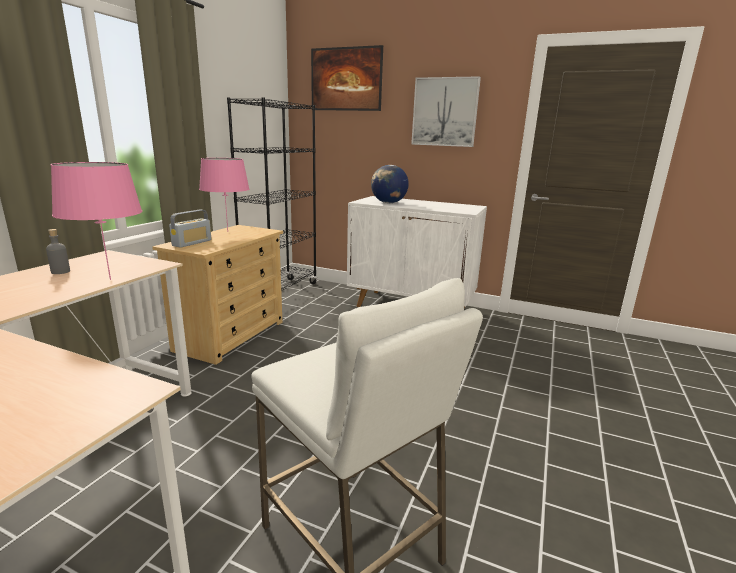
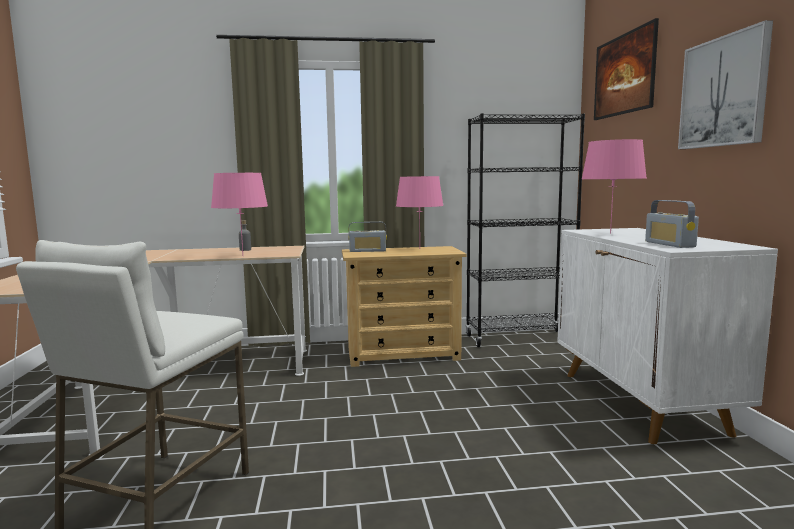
camera: 60 degrees right, 10 degrees down
globe [371,165,409,203] -> pink table lamp [582,139,646,234]
none -> radio [645,200,699,248]

